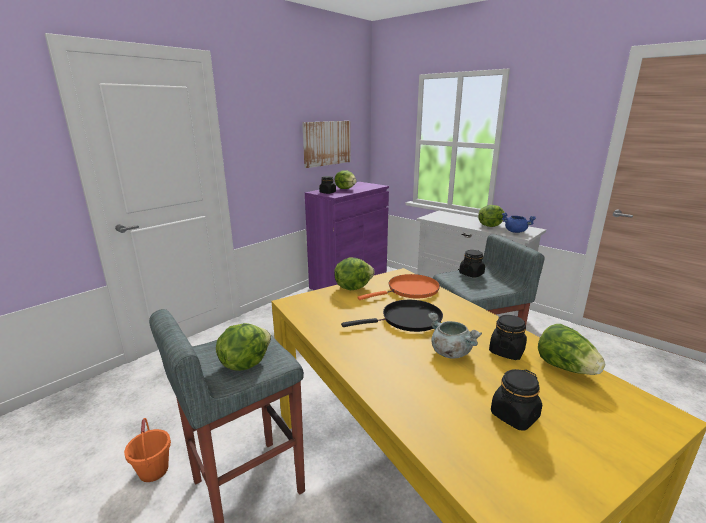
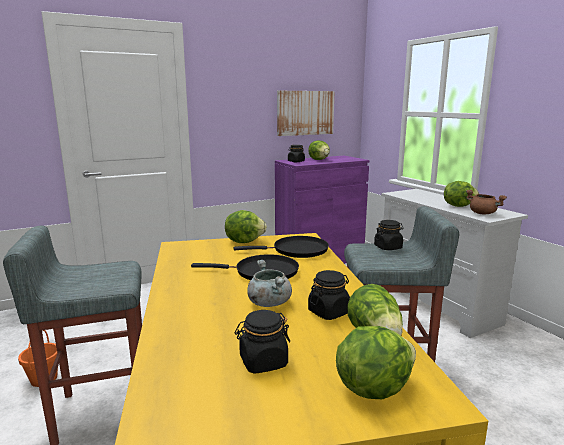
camera: 20 degrees right, 5 degrees down
lettuce [216,323,271,371] -> lettuce moved to [336,326,416,399]
orange frying pan [357,274,440,300] -> black frying pan [234,236,329,258]
blue cooking pot [502,213,536,233] -> brown cooking pot [466,190,507,214]

